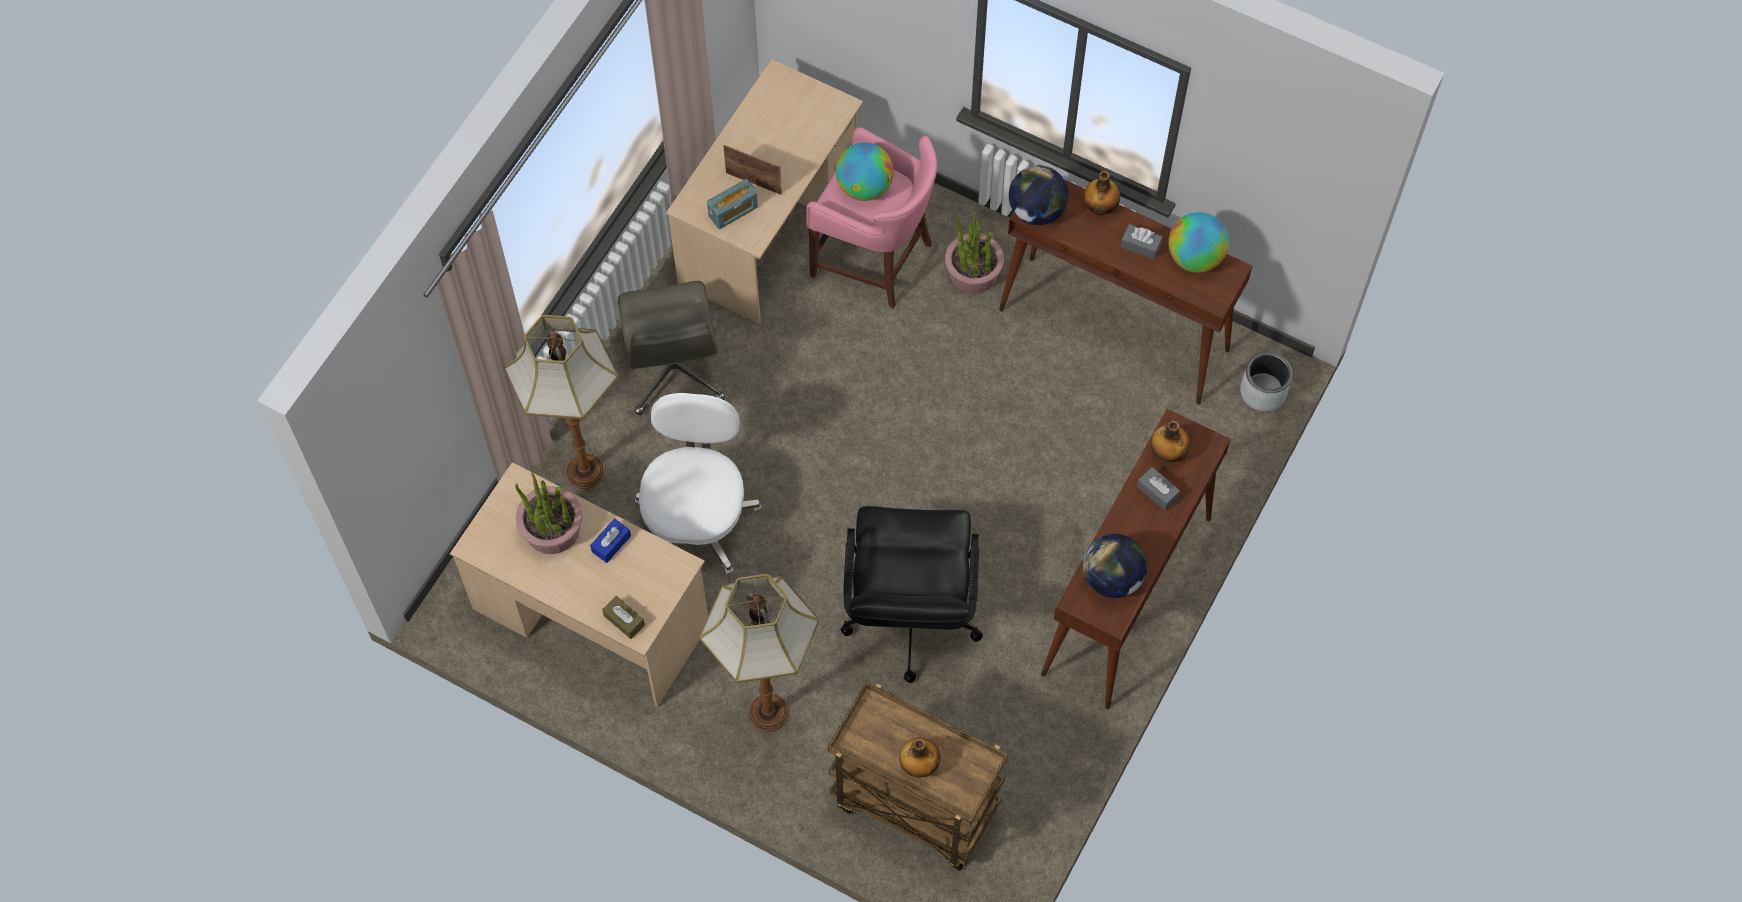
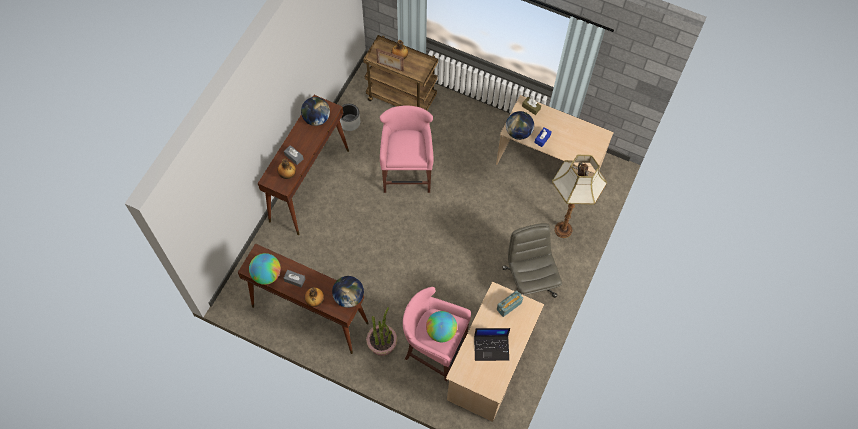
camera: 175 degrees right, 0 degrees up
potted plant [515,473,582,554] -> none
white office chair [635,393,761,574] -> none
floor lamp [700,574,819,732] -> none
picture frame [723,145,782,195] -> picture frame moved to [376,48,404,72]
black office chair [841,506,983,683] -> pink stool [380,105,433,193]
grey planter [1240,352,1293,411] -> grey planter moved to [340,104,360,131]
none -> laptop [474,328,510,361]
none -> globe [506,111,534,140]

